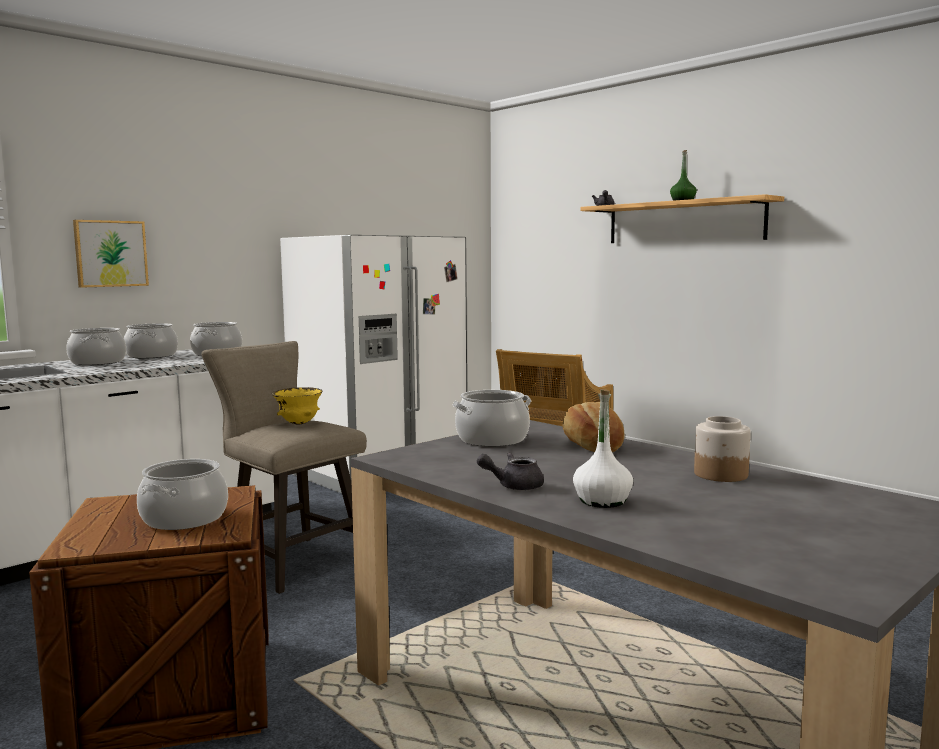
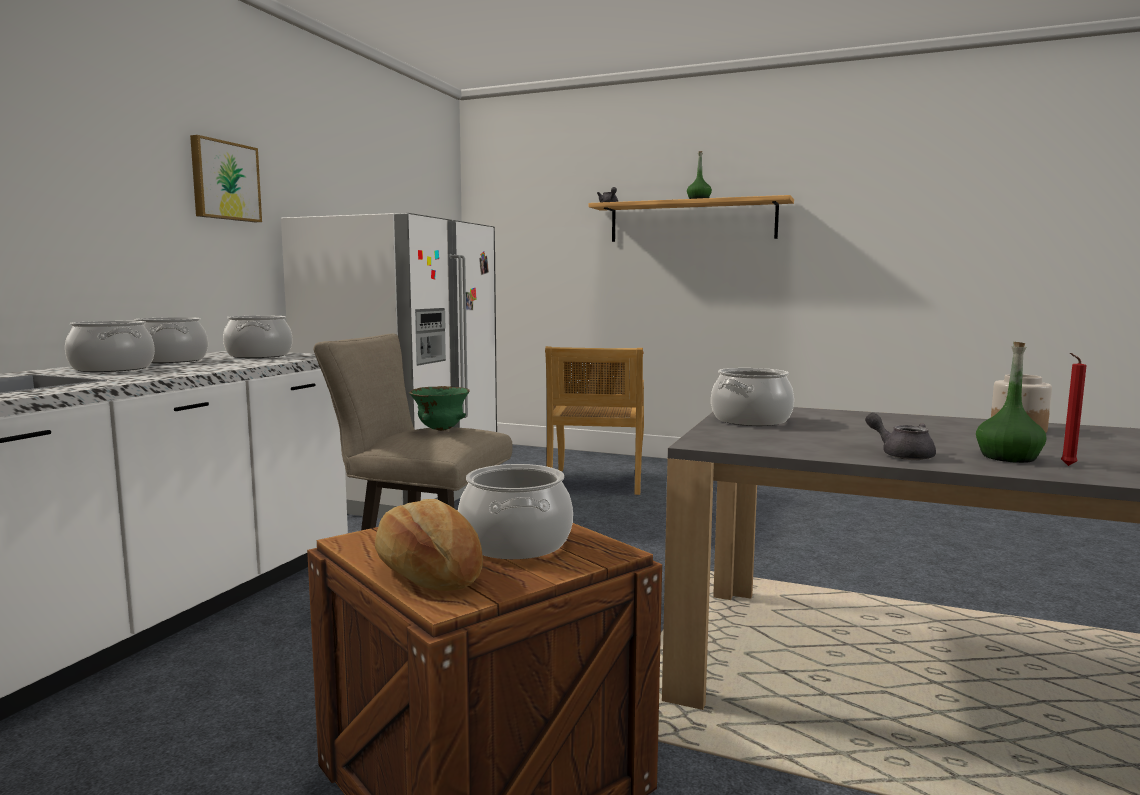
camera: 25 degrees left, 0 degrees up
picture [73,220,149,288] -> picture moved to [190,135,262,222]
yellow bowl [272,387,322,424] -> green bowl [409,386,470,431]
grey teapot [477,453,544,491] -> grey teapot turned 90 degrees clockwise [865,413,936,460]
bread [562,402,625,452] -> bread moved to [375,499,483,591]
white bottle [573,389,633,508] -> green bottle [976,342,1047,463]
none -> red candle [1061,353,1087,466]

